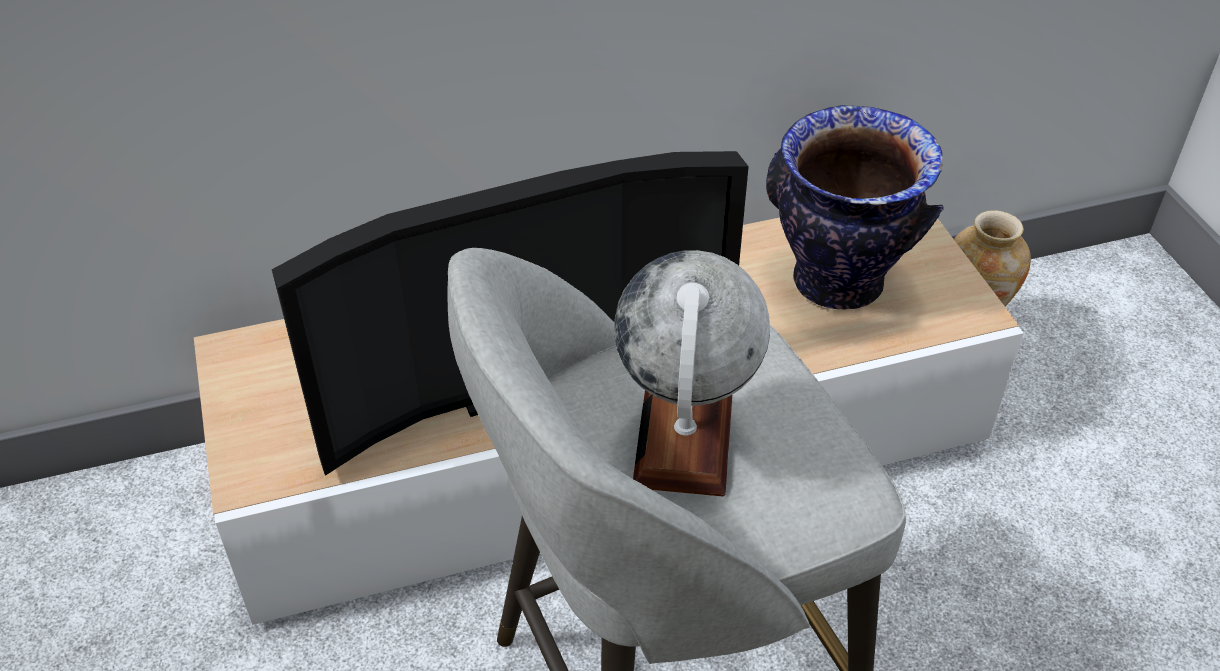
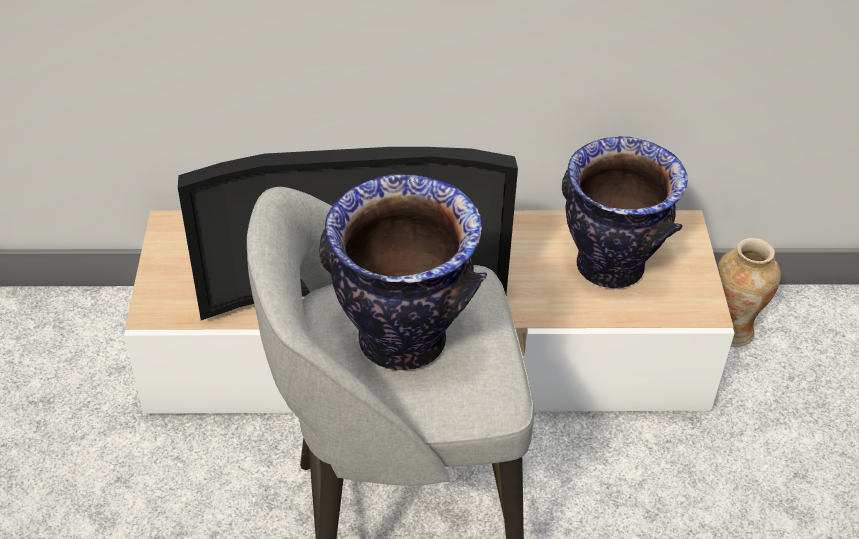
camera: 15 degrees right, 0 degrees up
globe [614,250,770,497] -> vase [319,174,487,370]

